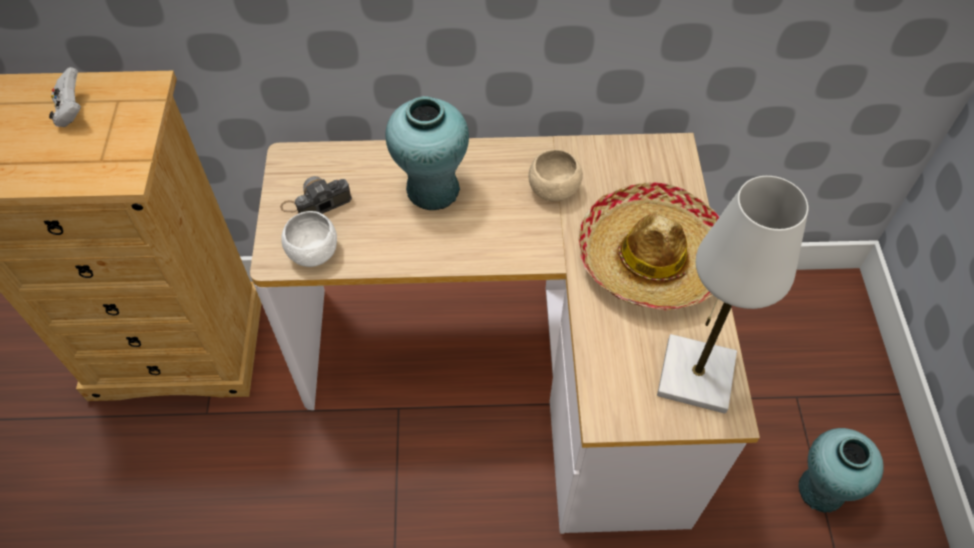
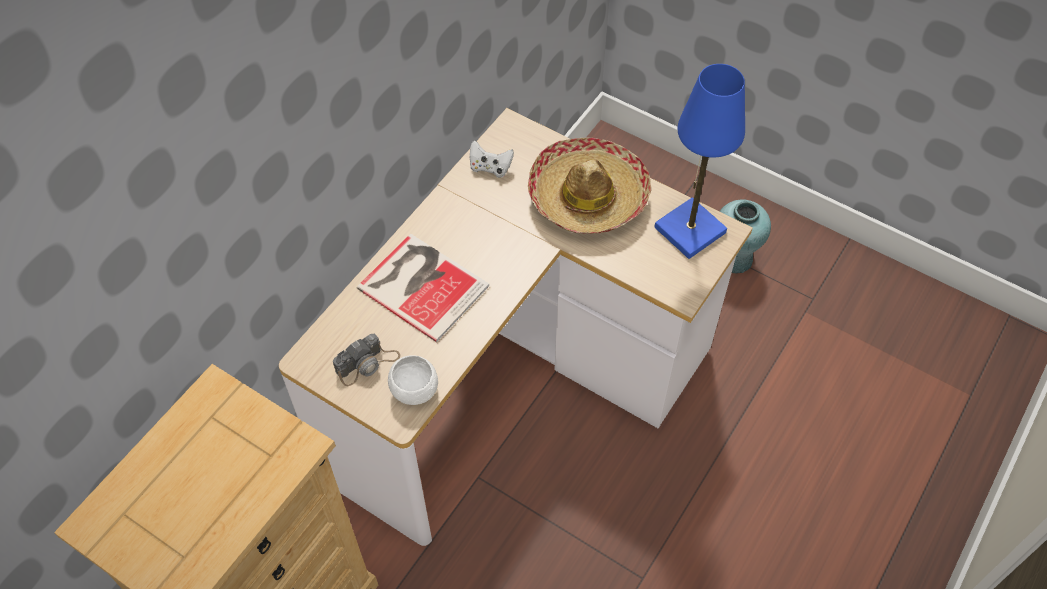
camera: 55 degrees left, 0 degrees up
white game controller [49,67,81,127] -> white game controller moved to [470,141,514,178]
camera [280,176,352,214] -> camera turned 135 degrees counterclockwise [333,334,400,386]
turquoise vase [386,96,469,210] -> book [357,234,489,342]
beige bowl [528,149,583,201] -> none
white table lamp [657,176,808,414] -> blue table lamp [654,64,745,259]

